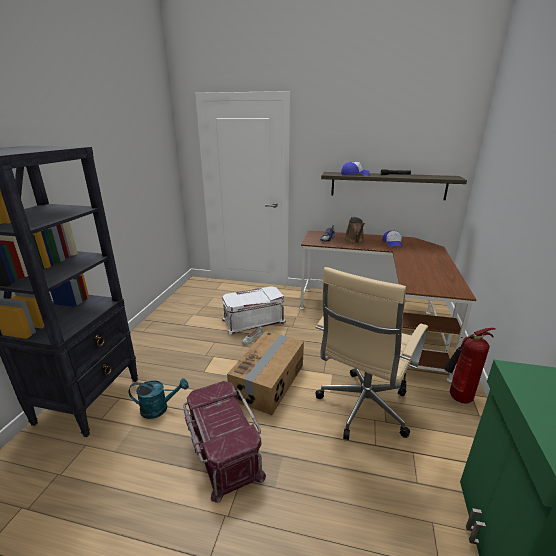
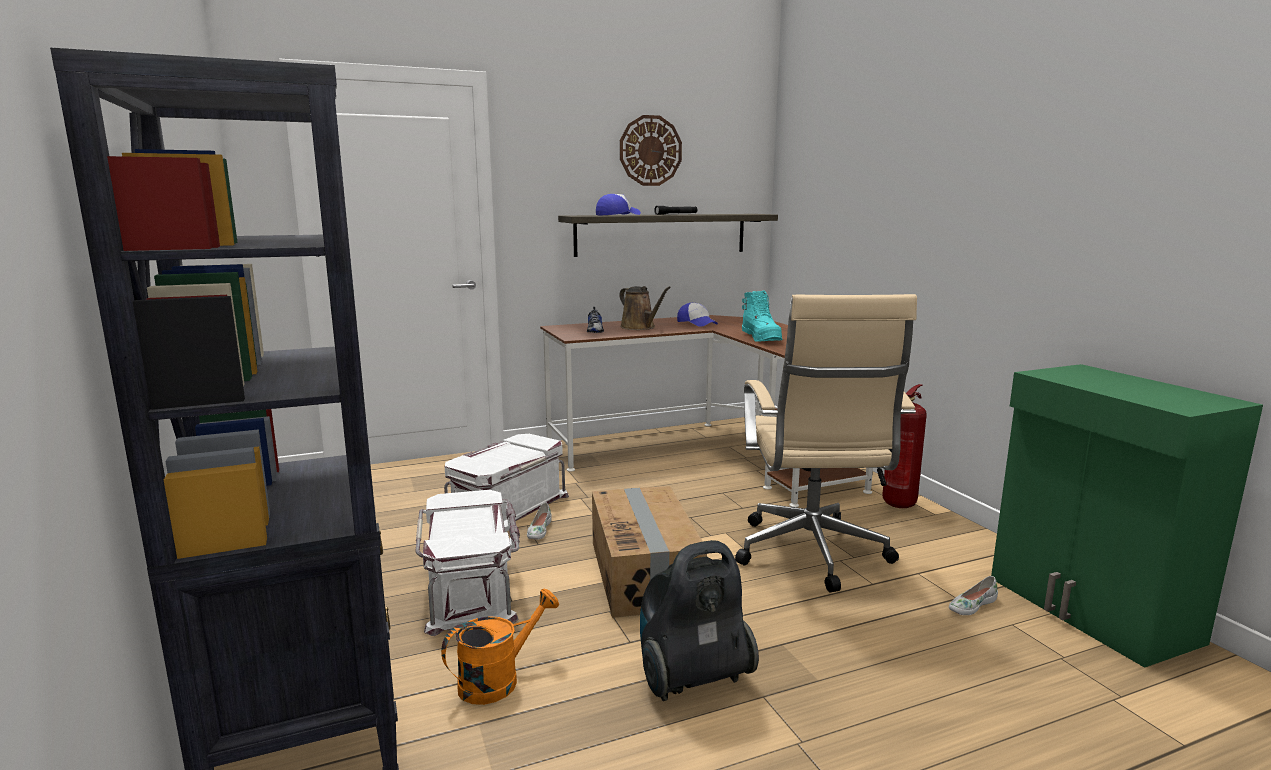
camera: 35 degrees left, 10 degrees down
turquoise watering can [129,378,189,419] -> orange watering can [441,588,559,705]
red storage box [183,381,266,503] -> vacuum cleaner [640,540,759,701]
none -> white storage box [415,490,520,636]
none -> wall clock [620,115,682,186]
none -> turquoise boot [742,290,783,342]
none -> white shoe [949,576,998,615]

